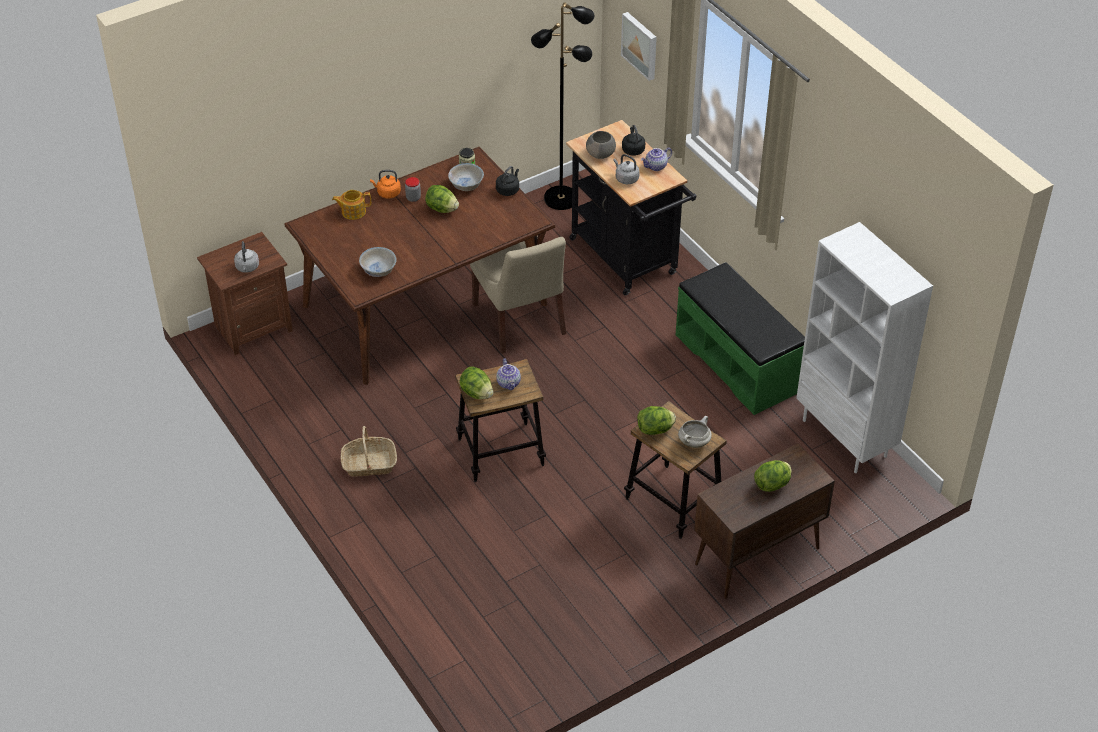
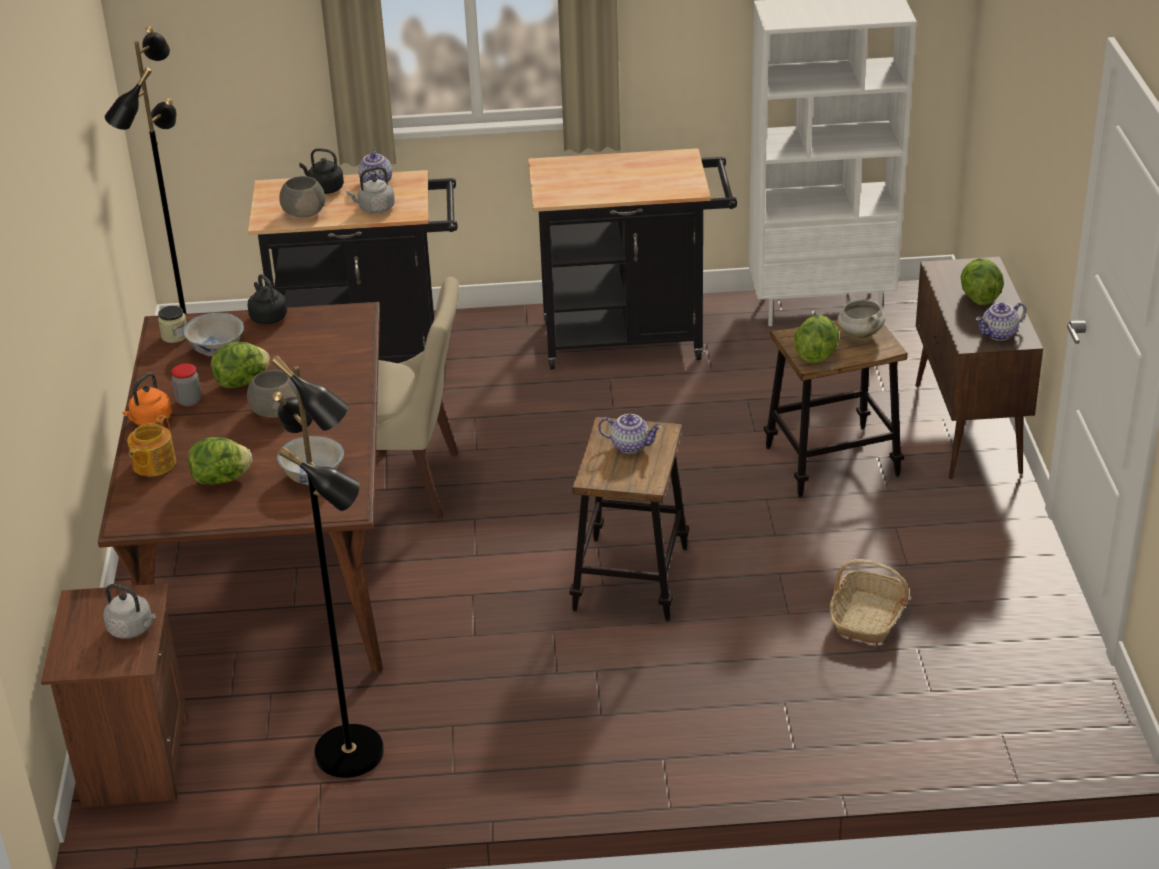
camera: 60 degrees left, 10 degrees down
basket [340,426,397,477] -> basket moved to [830,559,909,644]
lettuce [459,366,493,399] -> lettuce moved to [188,437,252,485]
picture [621,12,657,81] -> none
green bench [676,262,805,415] -> black cart [528,148,737,370]
none -> grey bowl [247,370,298,418]
none -> black floor lamp [271,355,384,778]
none -> teapot [976,302,1026,341]

